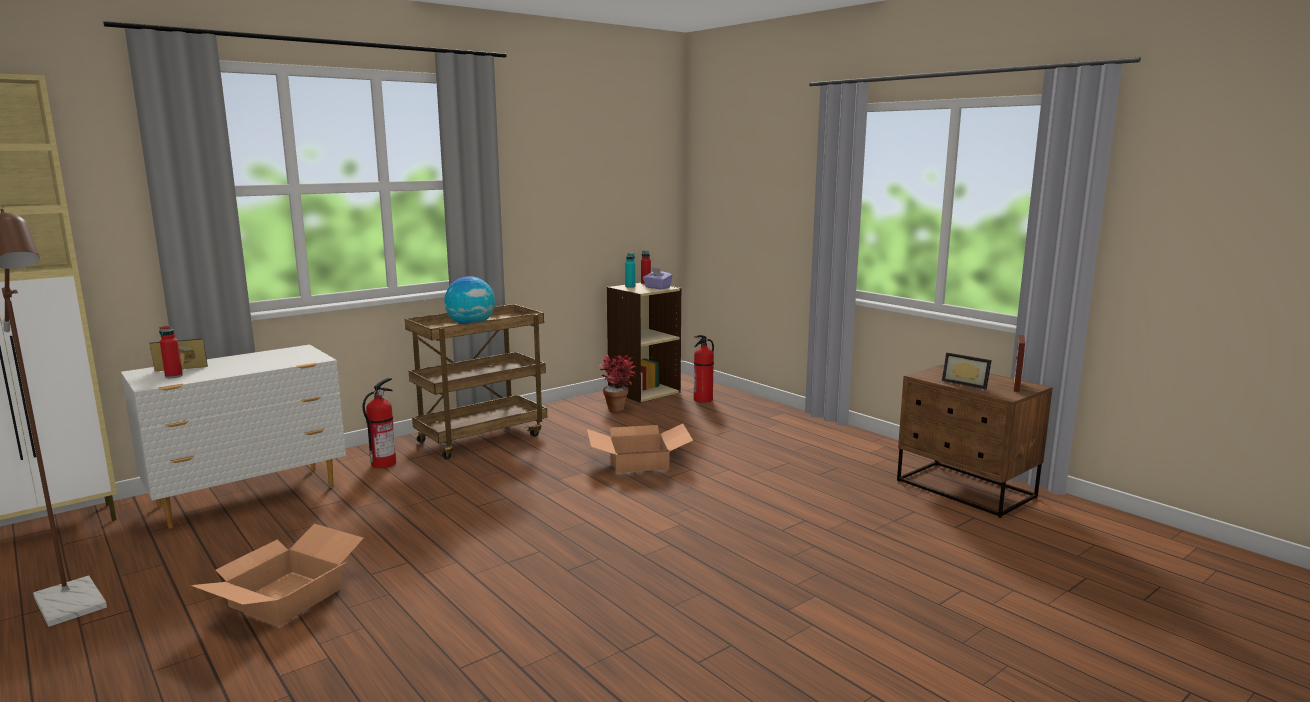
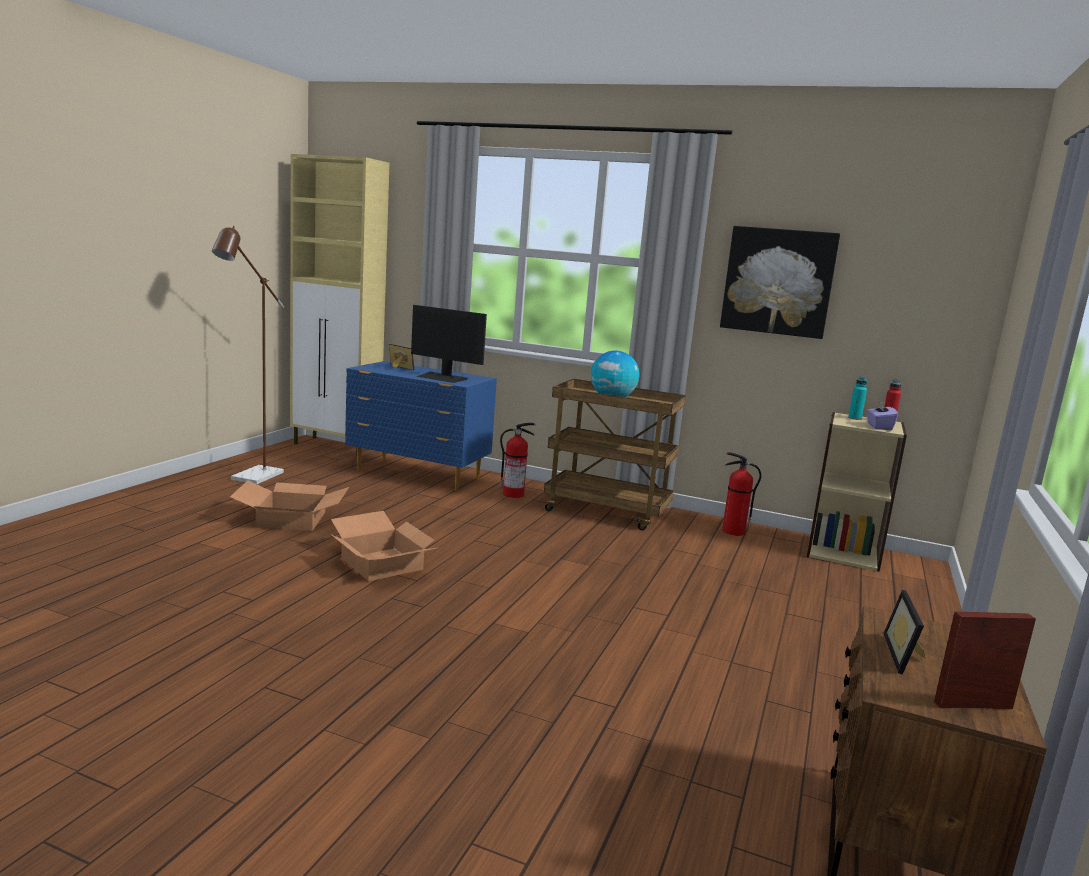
camera: 60 degrees right, 0 degrees up
white dresser [121,345,346,529] -> blue dresser [345,361,497,491]
red bottle [159,326,183,378] -> none
cardboard box [587,424,693,473] -> cardboard box moved to [331,511,436,581]
potted plant [599,355,636,413] -> none
fire extinguisher [694,335,714,403] -> fire extinguisher moved to [722,452,761,536]
none -> monitor [411,305,487,383]
none -> picture [720,226,840,339]

